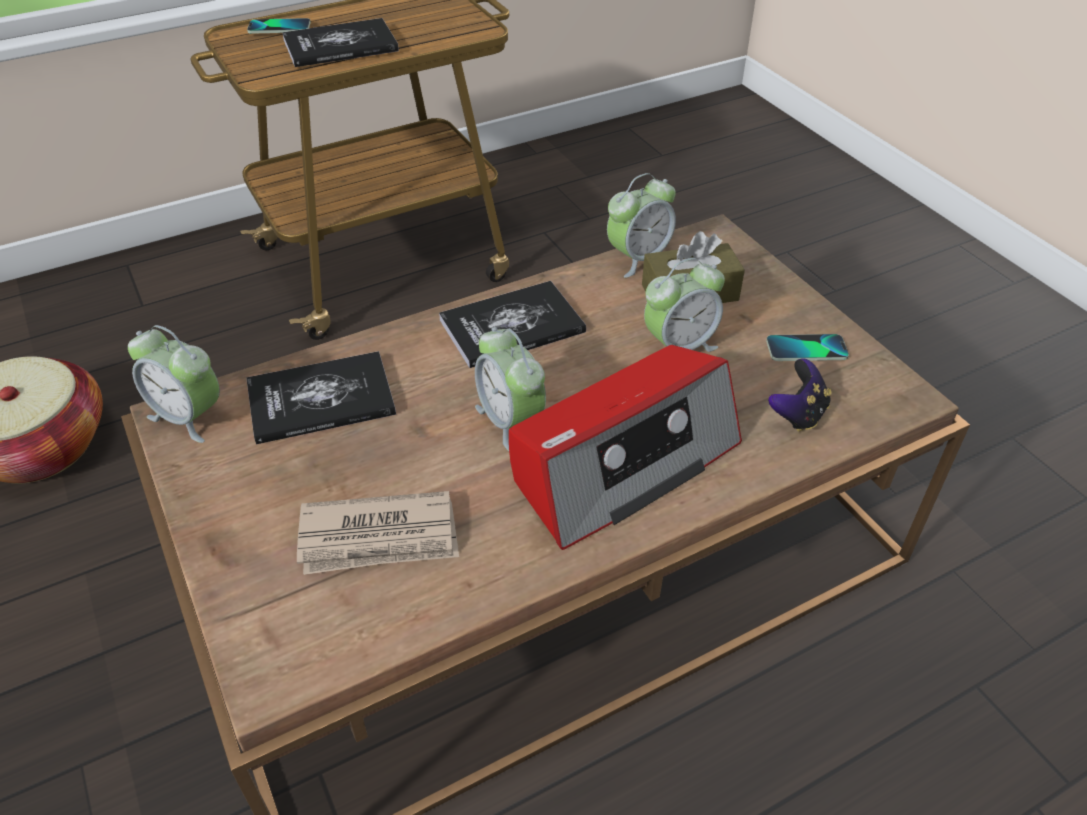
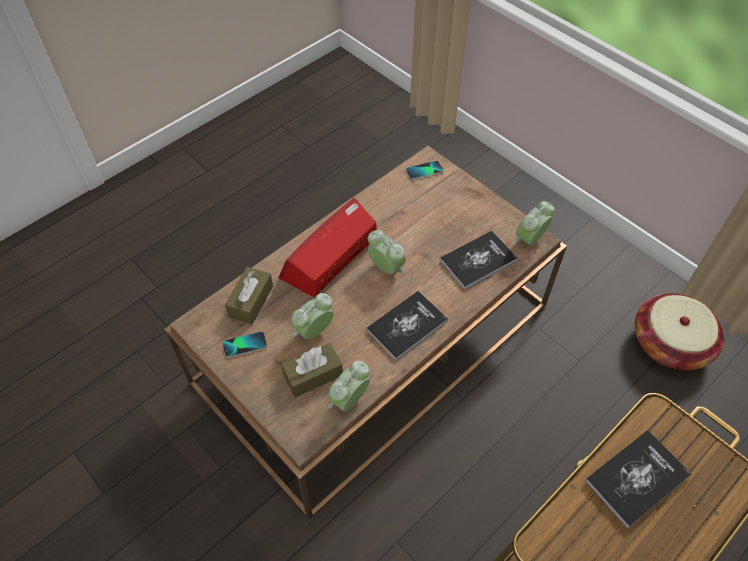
camera: 165 degrees right, 10 degrees up
alarm clock [128,325,220,443] -> alarm clock turned 60 degrees counterclockwise [512,201,555,245]
phone [247,18,311,34] -> phone moved to [406,160,443,180]
newspaper [297,491,459,575] -> none
game controller [768,358,832,432] -> brown tissue box [225,267,273,324]

